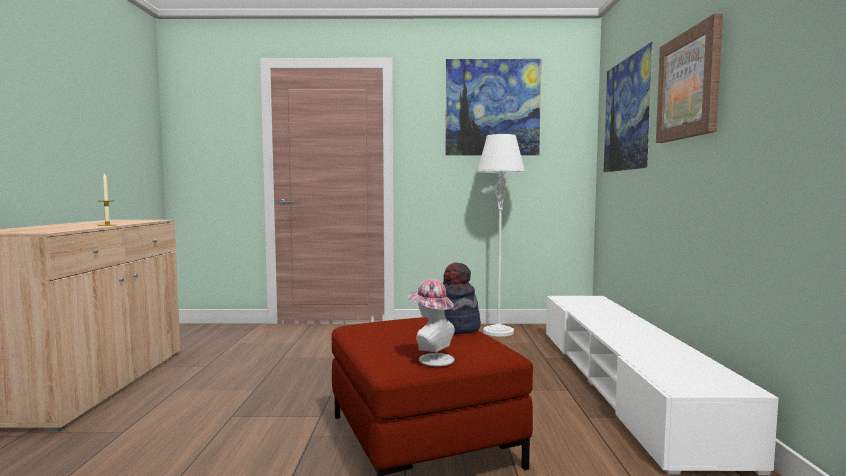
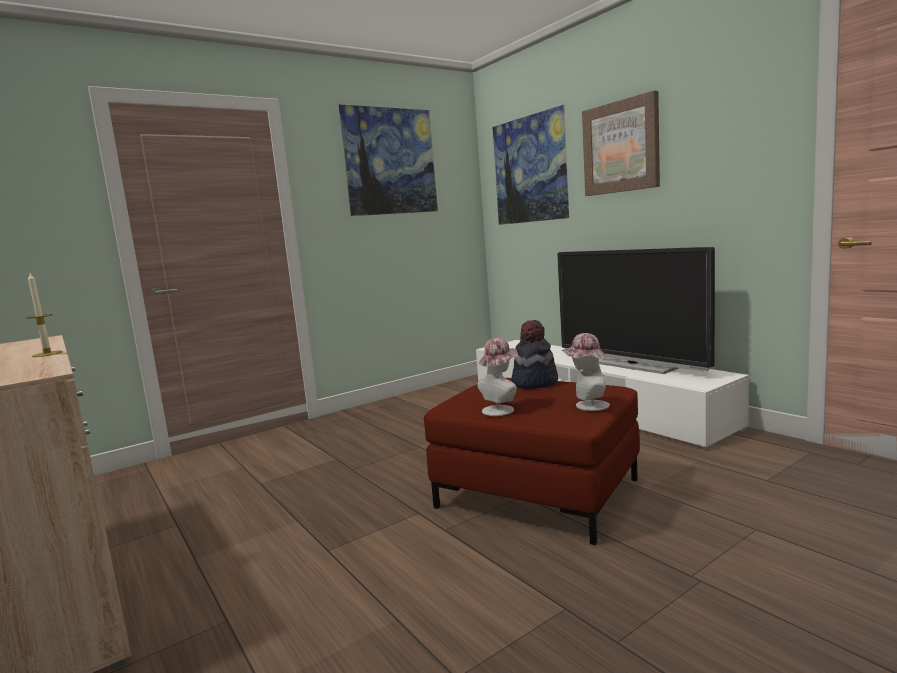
camera: 35 degrees left, 5 degrees up
white floor lamp [477,134,525,337] -> none
none -> hat [477,338,518,416]
none -> television [557,247,715,374]

